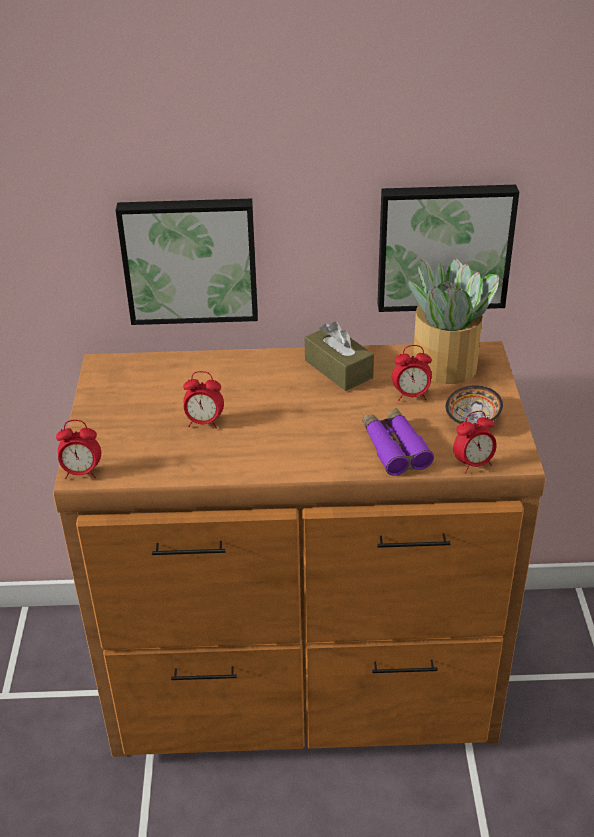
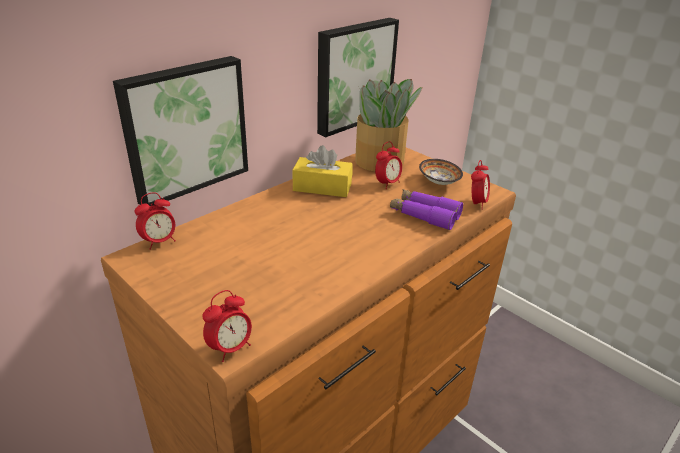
camera: 45 degrees left, 5 degrees down
alarm clock [183,371,224,429] -> alarm clock moved to [135,192,176,250]
brown tissue box [305,322,374,391] -> yellow tissue box [292,145,353,197]

